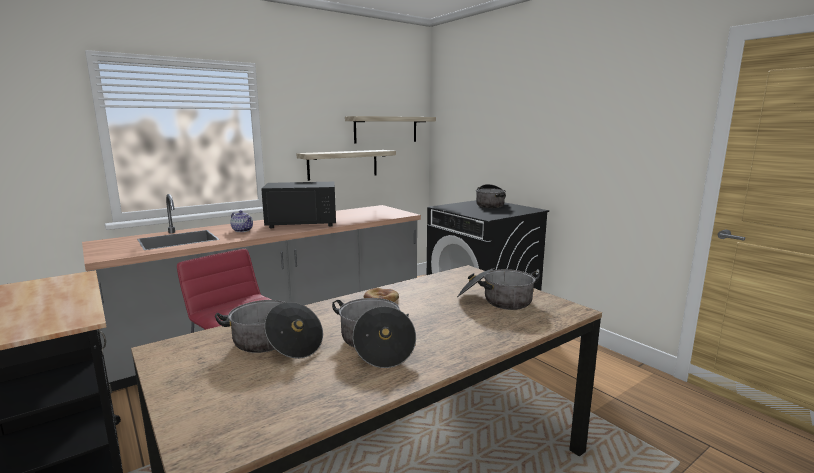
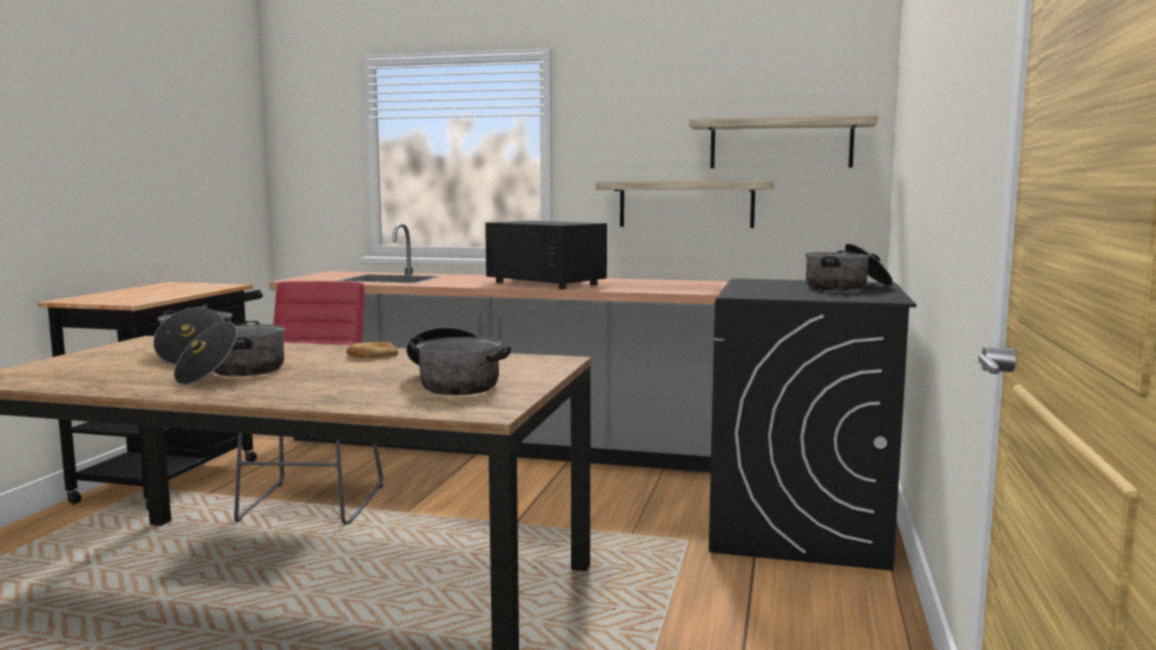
camera: 50 degrees right, 5 degrees down
teapot [230,210,253,232] -> none

